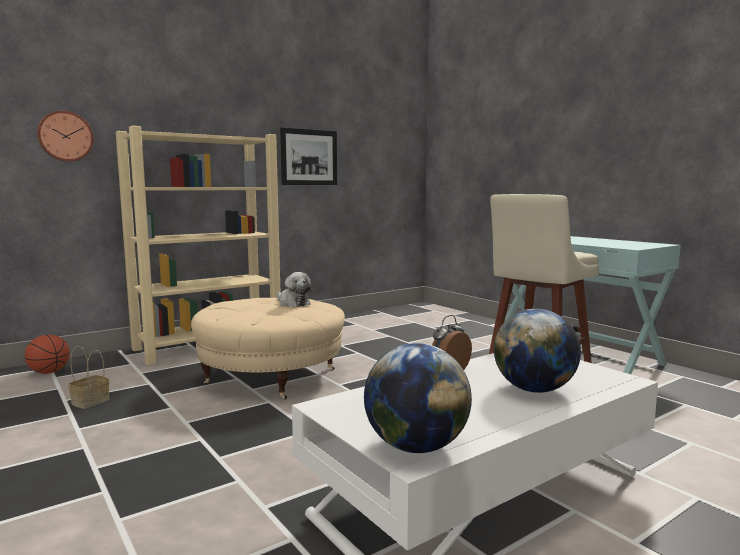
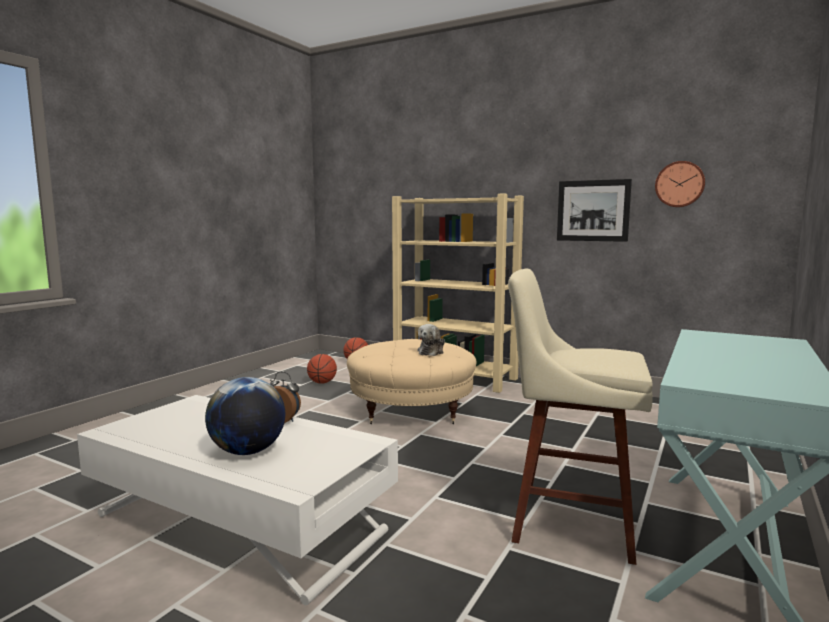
camera: 65 degrees right, 0 degrees up
wall clock [37,111,94,162] -> wall clock moved to [655,161,705,207]
basket [68,346,109,409] -> basketball [307,354,337,384]
globe [364,343,472,453] -> none

